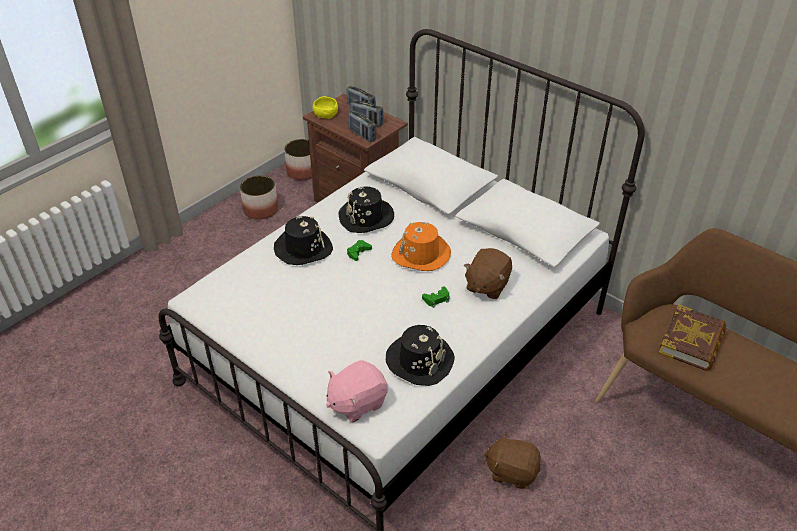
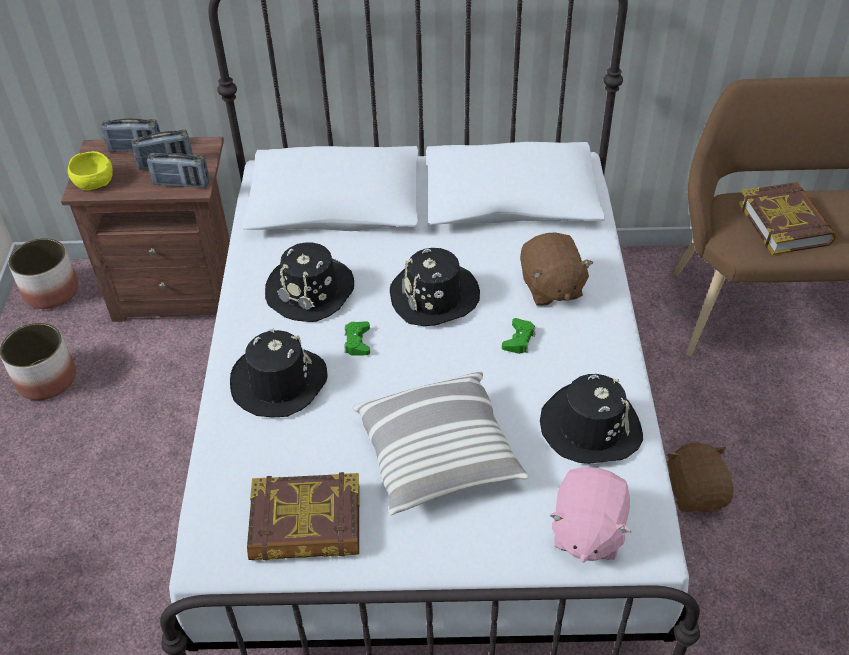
camera: 40 degrees left, 5 degrees up
orange hat [391,222,451,271] -> black hat [390,248,480,326]
brown plush toy [484,432,541,489] -> brown plush toy turned 105 degrees clockwise [667,443,734,512]
none -> book [247,472,359,560]
none -> pillow [353,371,529,515]

